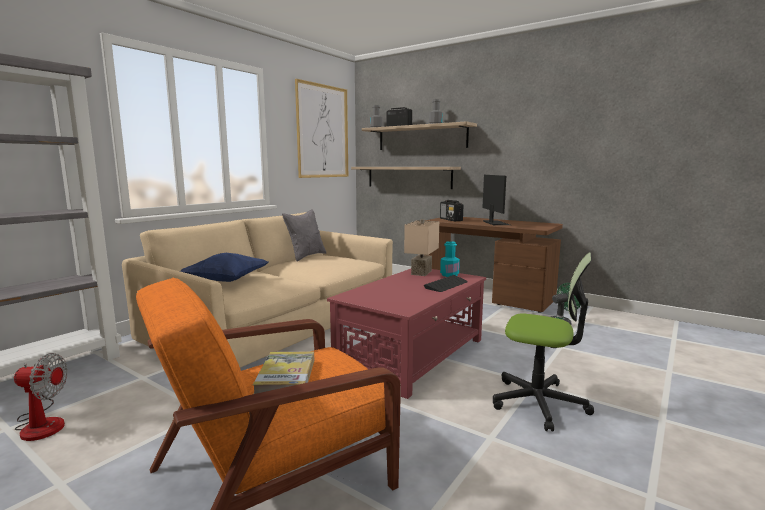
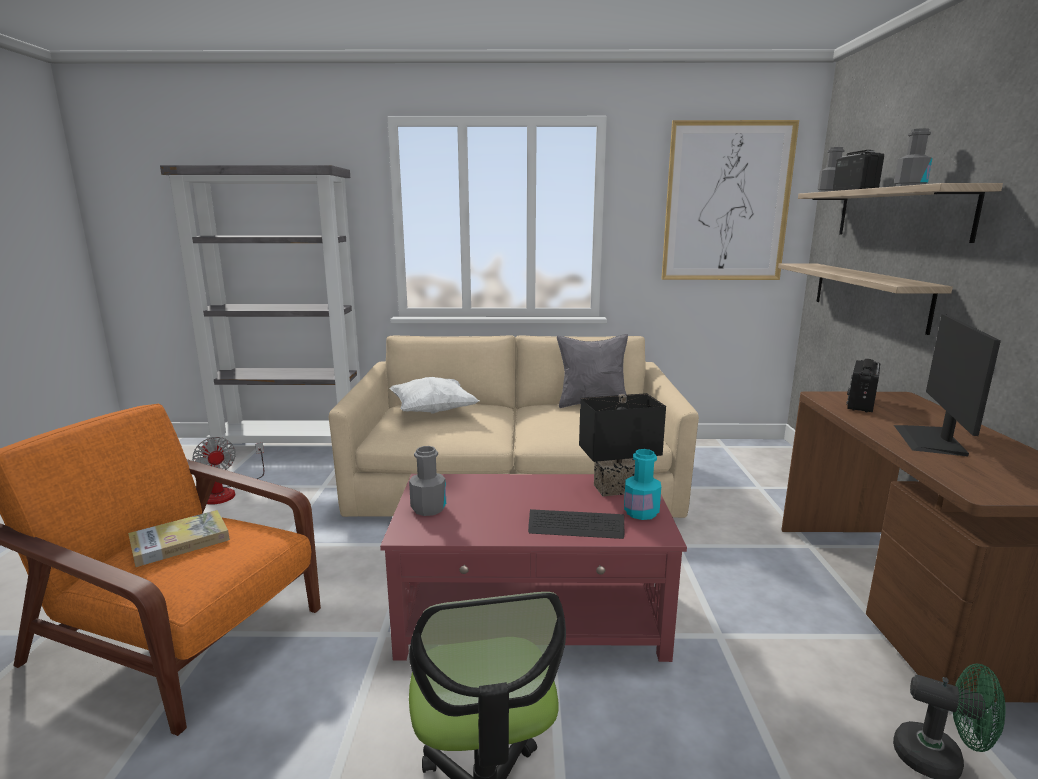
camera: 55 degrees right, 5 degrees up
blue pillow [180,253,269,282] -> white pillow [389,377,479,414]
beige table lamp [404,219,439,276] -> black table lamp [579,393,666,497]
monitor [482,175,510,225] -> monitor turned 150 degrees clockwise [894,314,1001,456]
none -> grey bottle [409,446,446,516]

